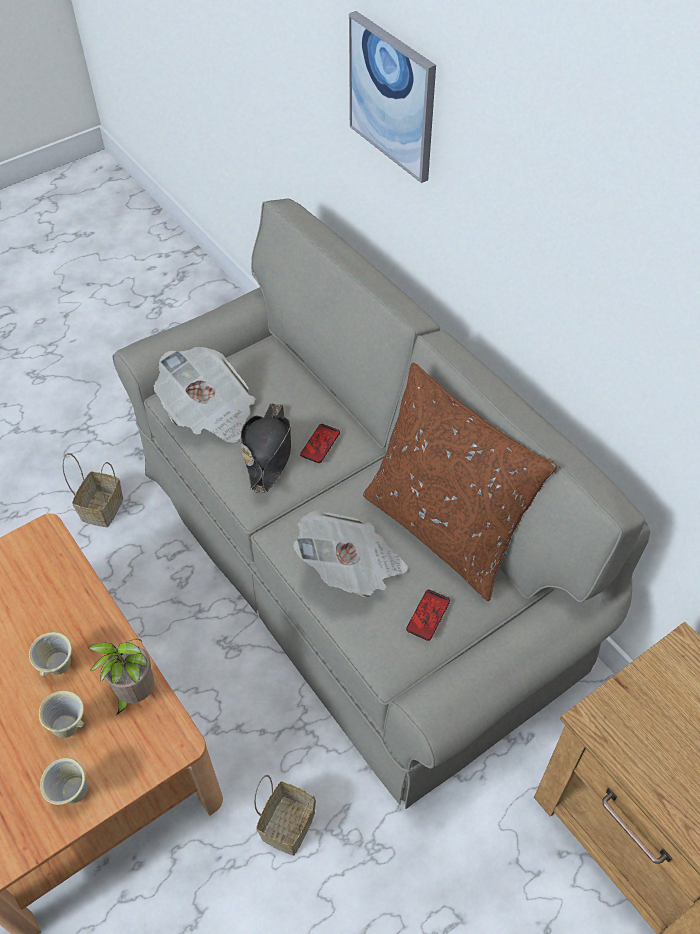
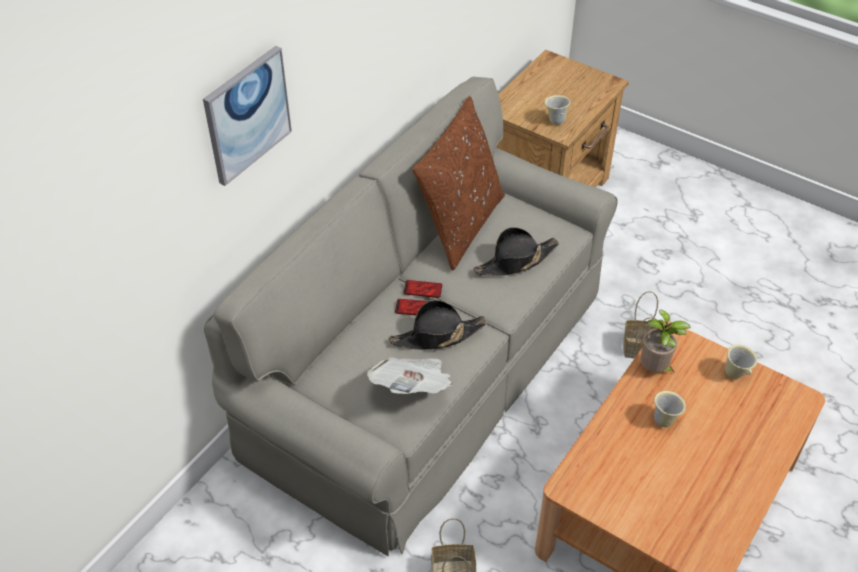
camera: 110 degrees left, 5 degrees down
beige mug [39,691,84,738] -> beige mug moved to [545,95,571,125]
newspaper [292,510,407,597] -> black hat [473,227,559,276]
phone [406,590,450,641] -> phone moved to [404,280,442,298]

